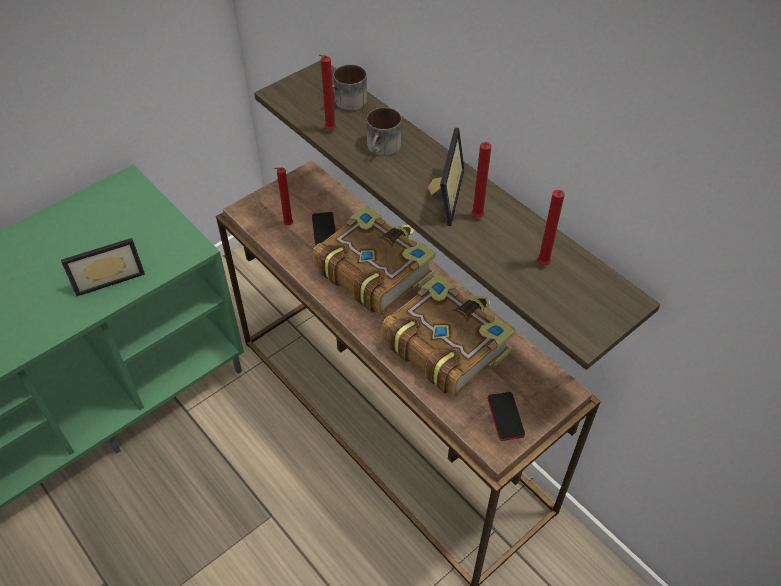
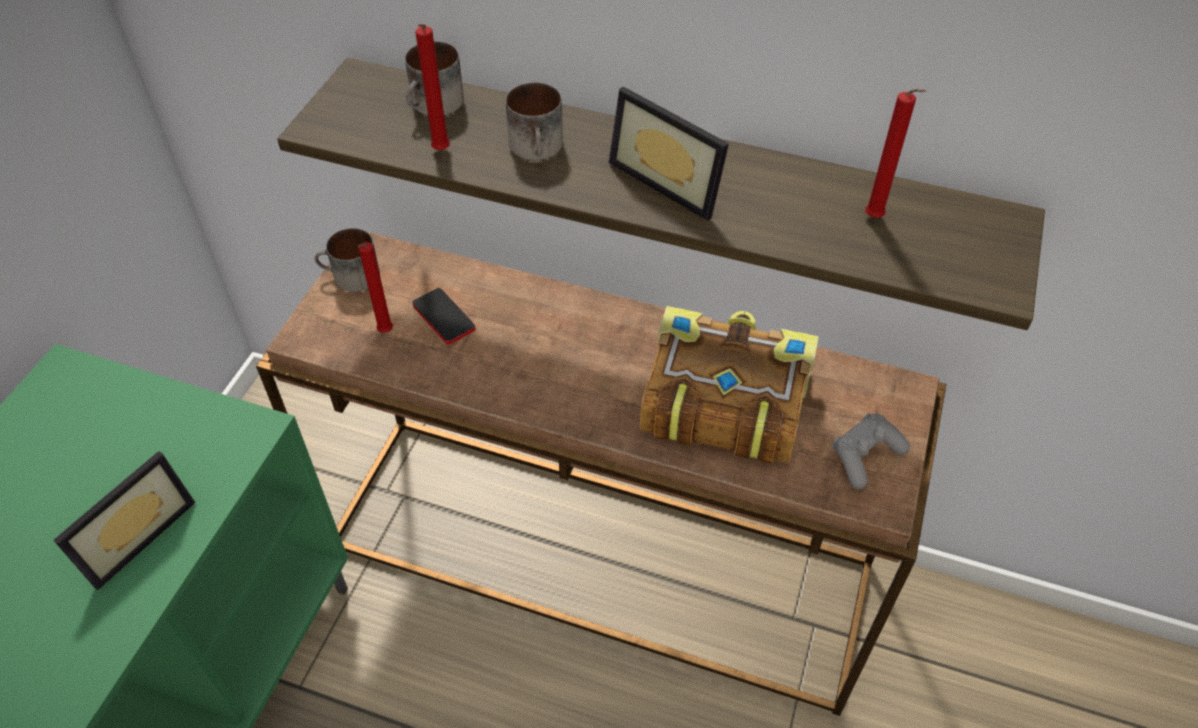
camera: 30 degrees left, 0 degrees up
book [313,206,436,315] -> none
picture frame [428,128,465,226] -> picture frame turned 150 degrees clockwise [609,86,729,221]
red candle [472,142,491,217] -> none
phone [488,392,525,441] -> grey game controller [832,413,910,489]
none -> mug [315,228,380,292]

